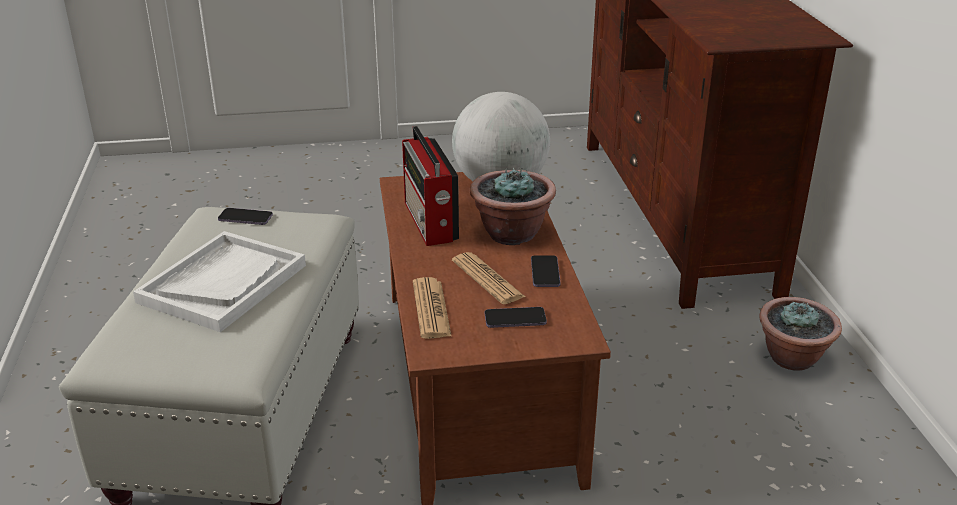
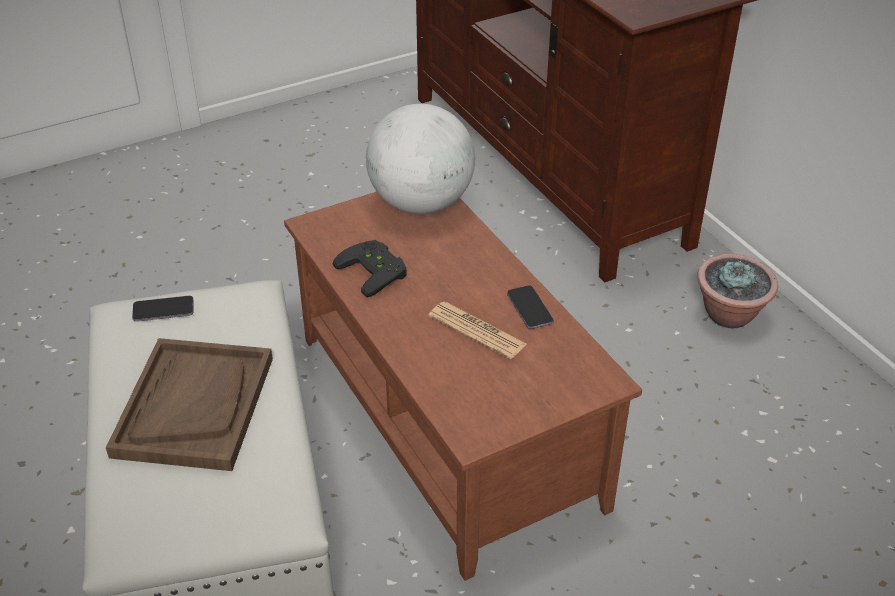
camera: 20 degrees left, 10 degrees up
white tray [133,231,306,332] -> brown tray [106,338,273,471]
radio [402,126,459,246] -> black game controller [333,240,407,297]
newspaper [413,277,452,339] -> none
potted plant [470,167,556,245] -> none
phone [485,307,547,328] -> none

